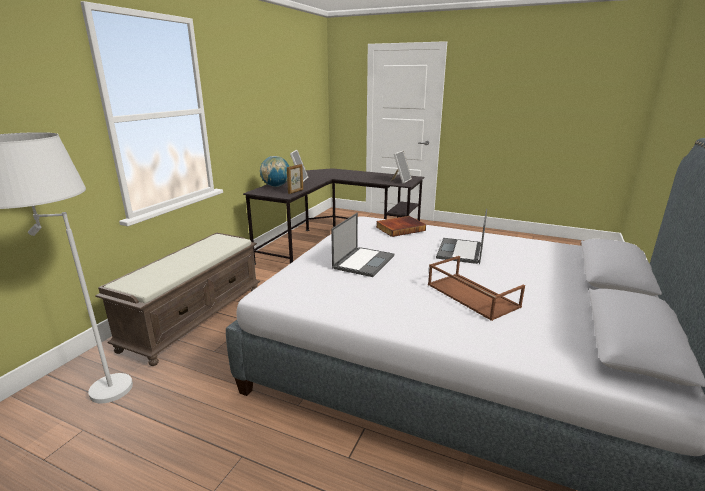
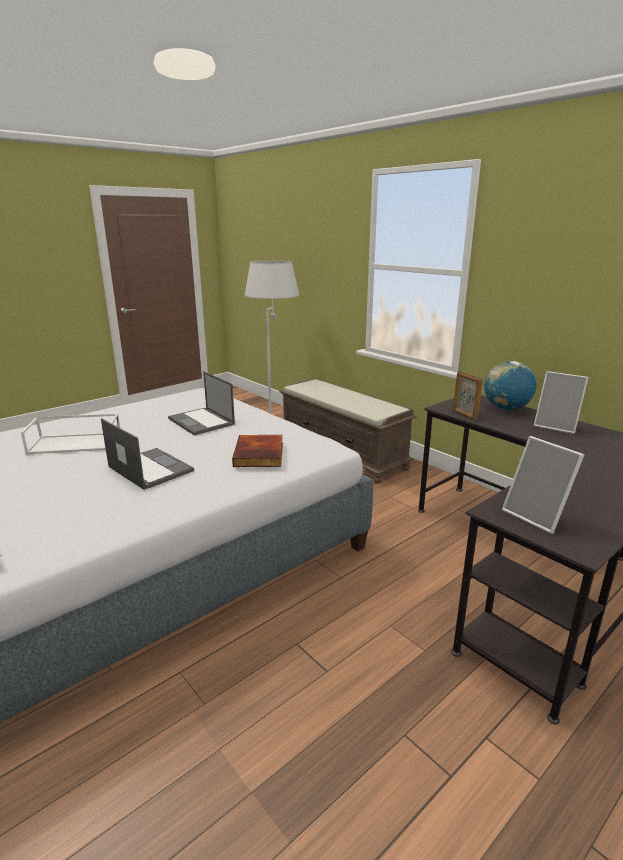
camera: 115 degrees right, 0 degrees up
brown tray [428,256,525,321] -> white tray [21,413,120,454]

